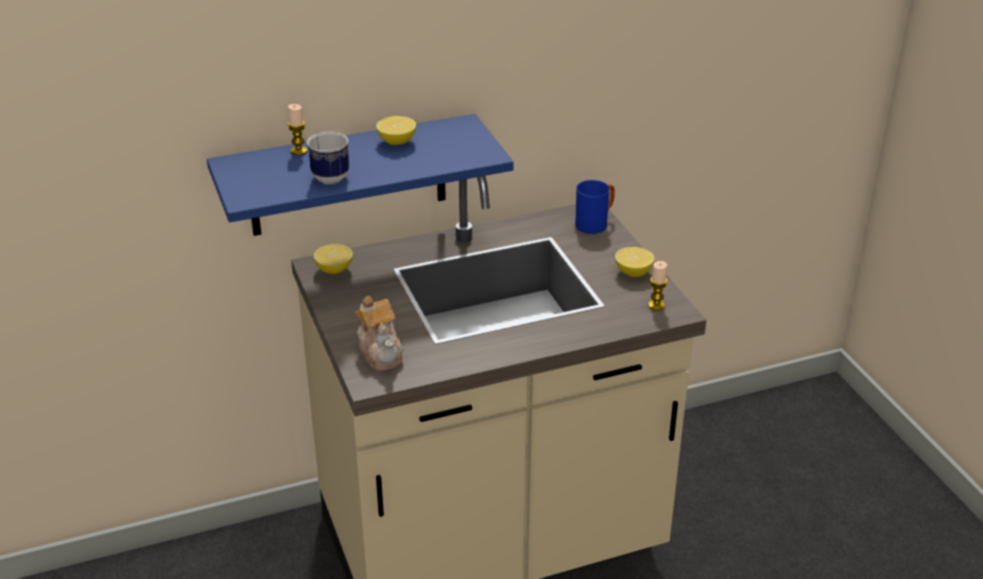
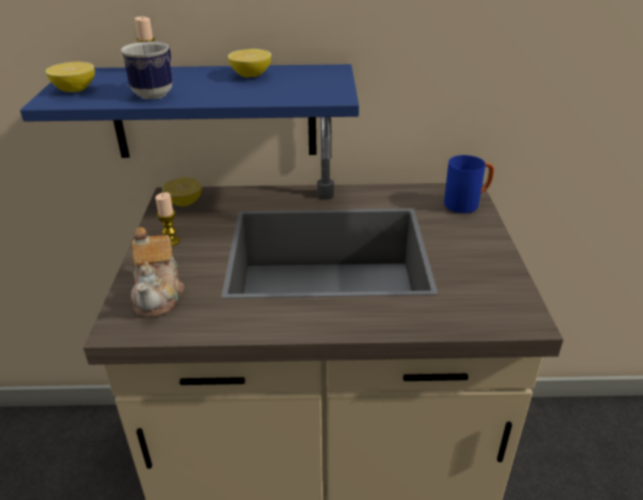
camera: 20 degrees right, 0 degrees up
lemon [615,247,654,277] -> lemon moved to [45,62,95,92]
candle [648,261,668,311] -> candle moved to [155,192,180,246]

